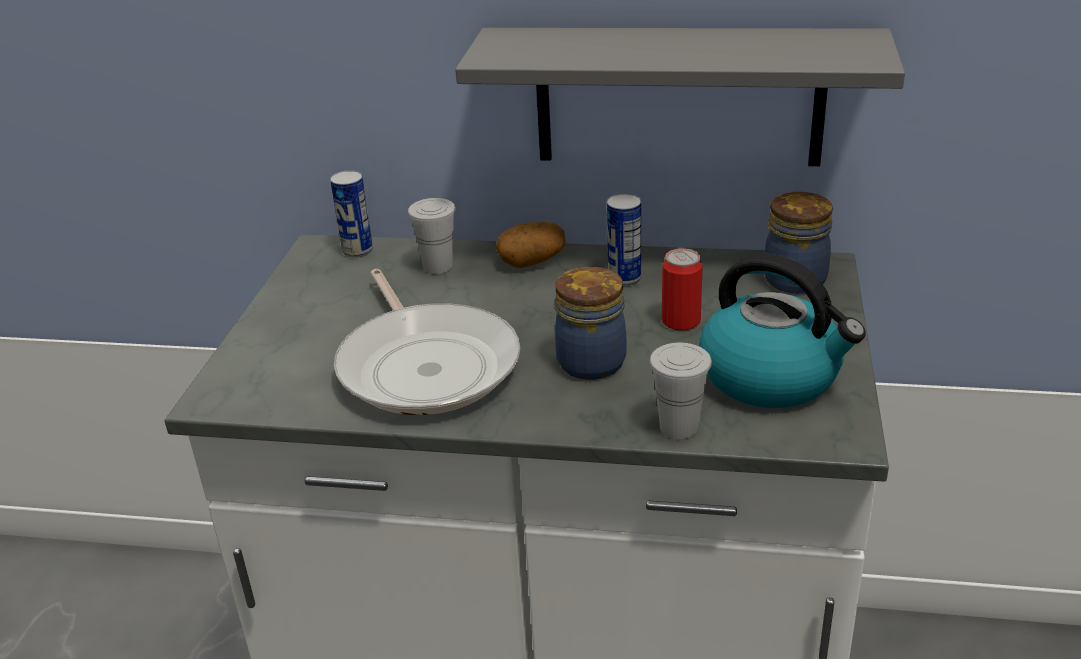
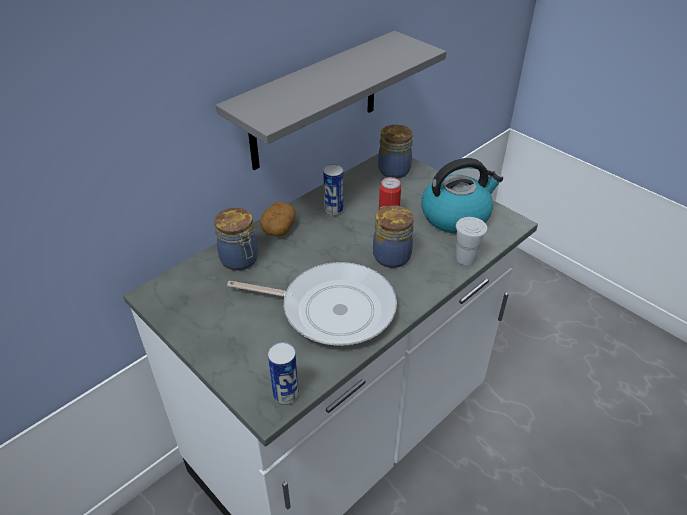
camera: 55 degrees left, 10 degrees up
can [330,170,373,257] -> can moved to [268,342,299,405]
white cup [408,198,456,274] -> jar [214,208,258,271]

